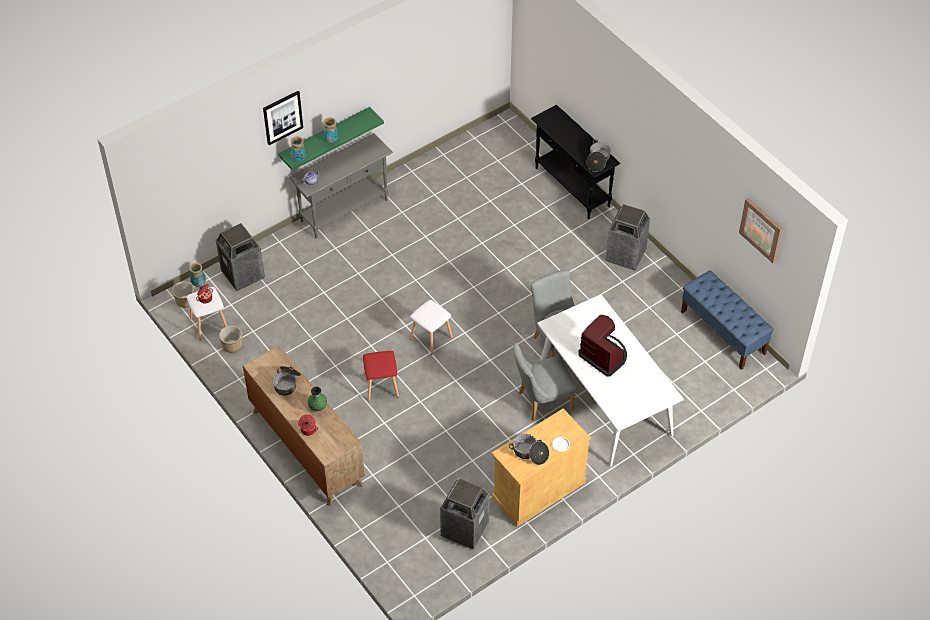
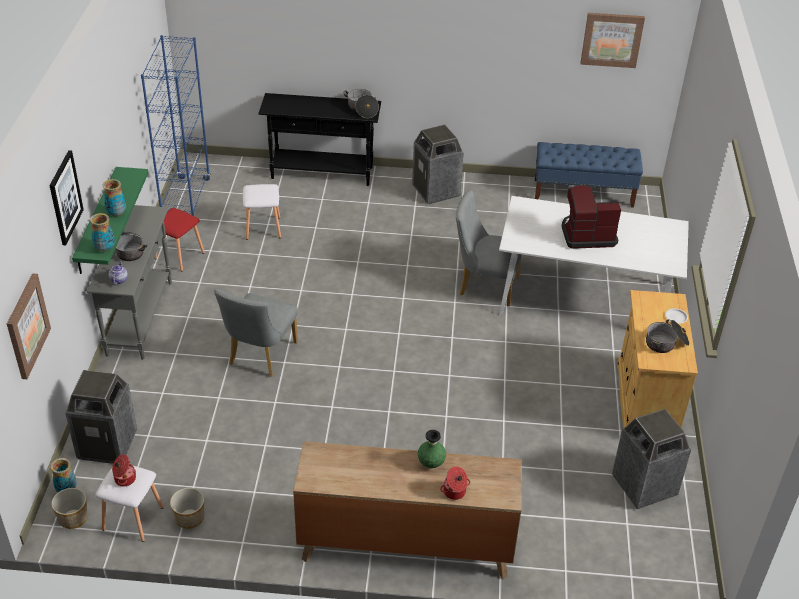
camera: 50 degrees left, 10 degrees down
cooking pot [273,366,301,395] -> cooking pot moved to [116,231,148,261]
red stool [363,351,399,401] -> red stool moved to [154,208,205,272]
white stool [410,300,453,355] -> white stool moved to [243,184,281,240]
grey chair [513,343,577,421] -> grey chair moved to [214,289,298,377]
none -> picture [7,273,51,379]
none -> blue bookcase [141,35,211,216]

